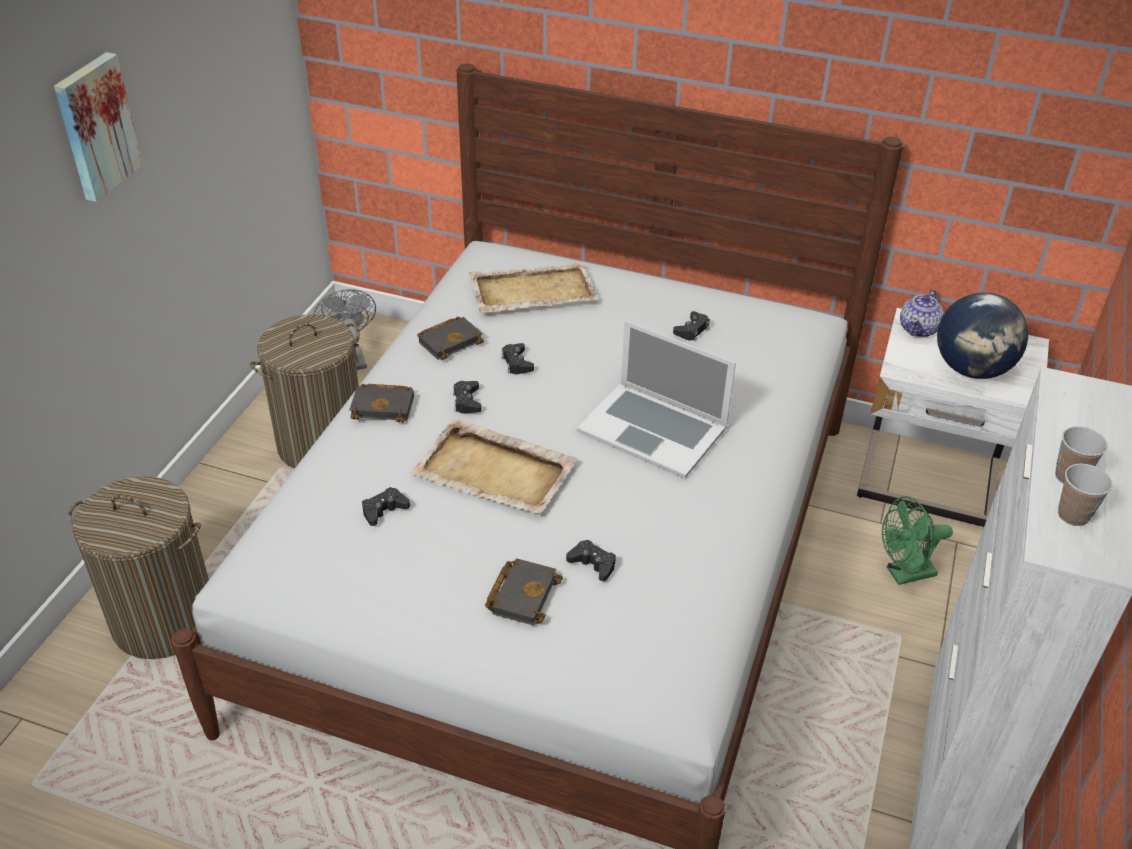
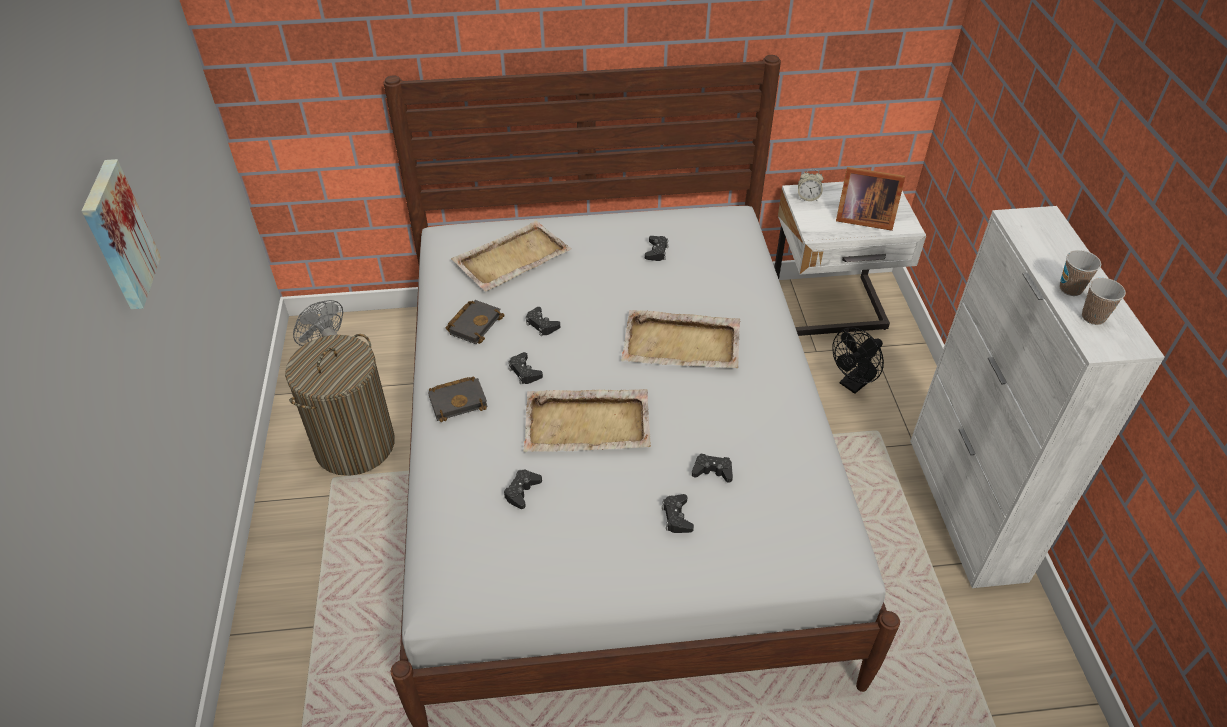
camera: 25 degrees left, 5 degrees up
laundry basket [68,476,209,659] -> none
black book [485,558,563,626] -> black game controller [662,494,694,533]
laptop [577,320,736,479] -> beige tray [621,310,740,368]
green fan [882,496,953,585] -> black fan [832,328,884,394]
teapot [900,289,944,337] -> alarm clock [798,169,824,201]
globe [937,292,1028,379] -> picture frame [836,167,905,231]

